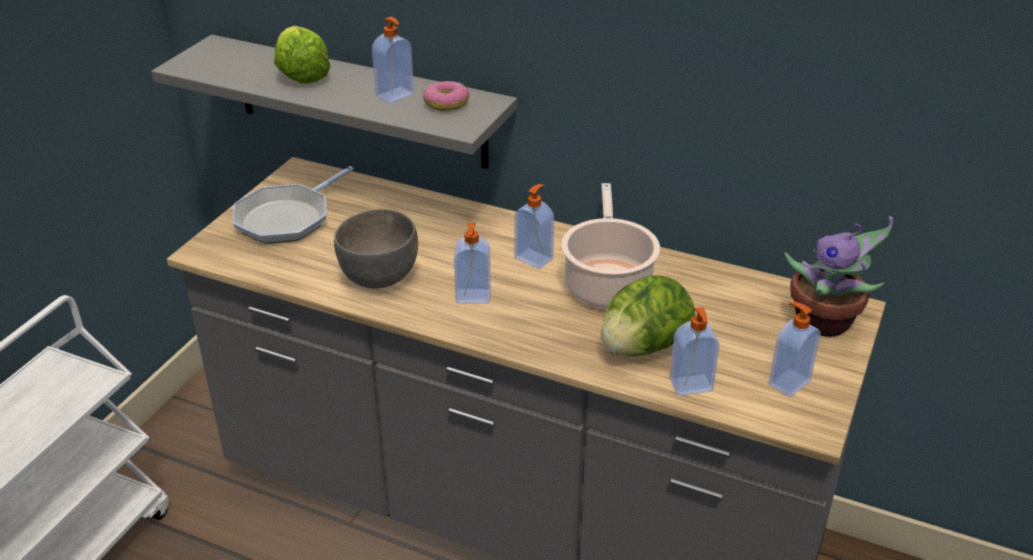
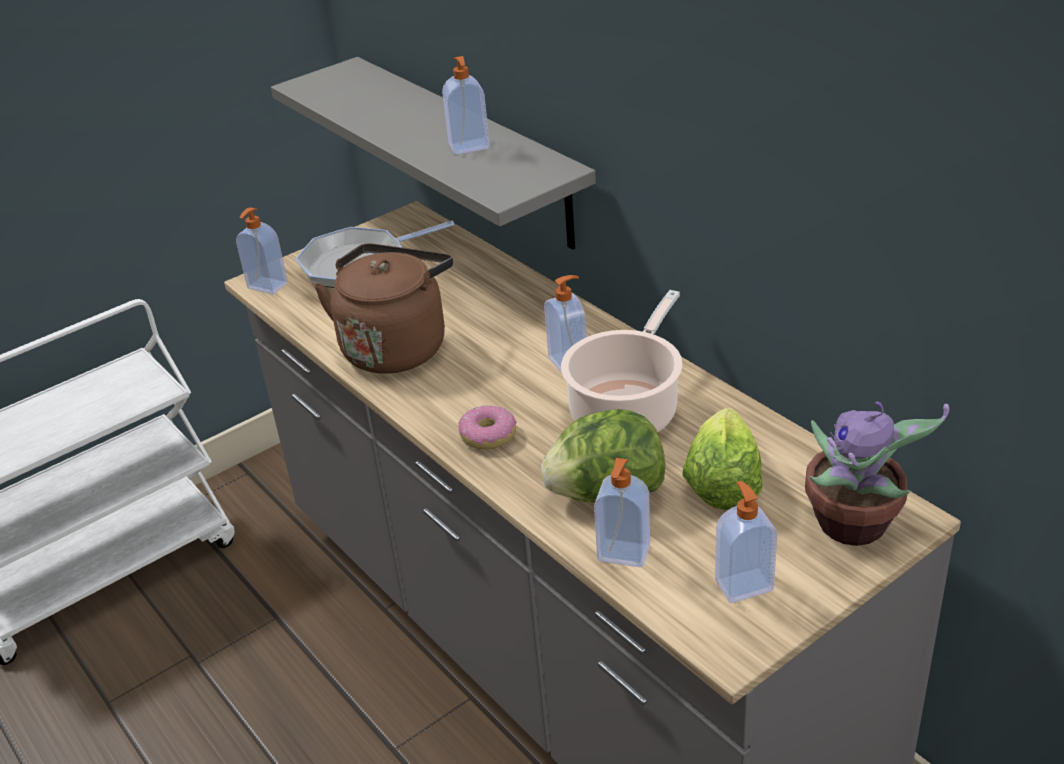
camera: 30 degrees right, 0 degrees up
lettuce [274,26,331,83] -> lettuce moved to [682,408,763,510]
grey bowl [334,209,418,289] -> brown kettle [314,243,453,374]
donut [423,81,469,111] -> donut moved to [458,405,517,450]
soap dispenser [454,223,491,304] -> soap dispenser moved to [236,207,288,294]

